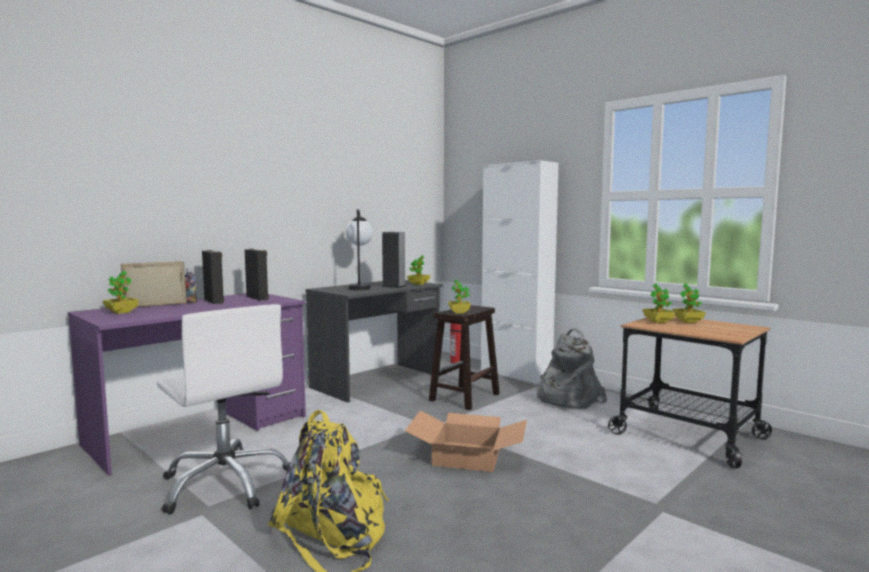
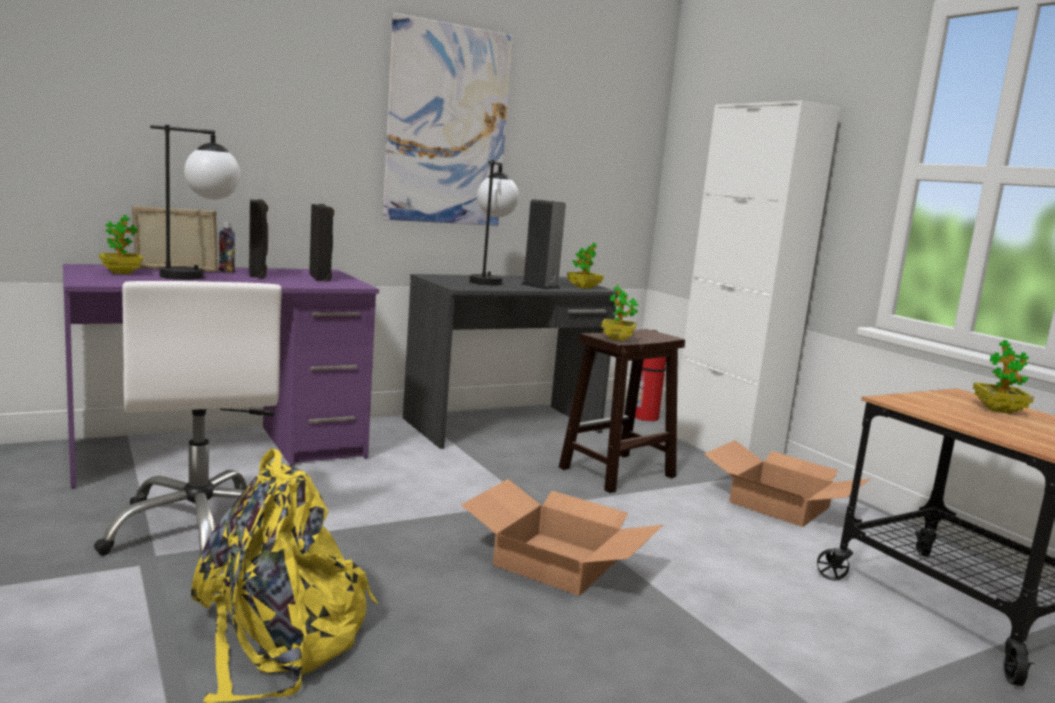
camera: 15 degrees right, 5 degrees up
grey backpack [537,328,607,409] -> cardboard box [704,440,870,527]
potted plant [643,283,676,323] -> none
none -> table lamp [150,125,241,280]
none -> picture [383,13,513,226]

